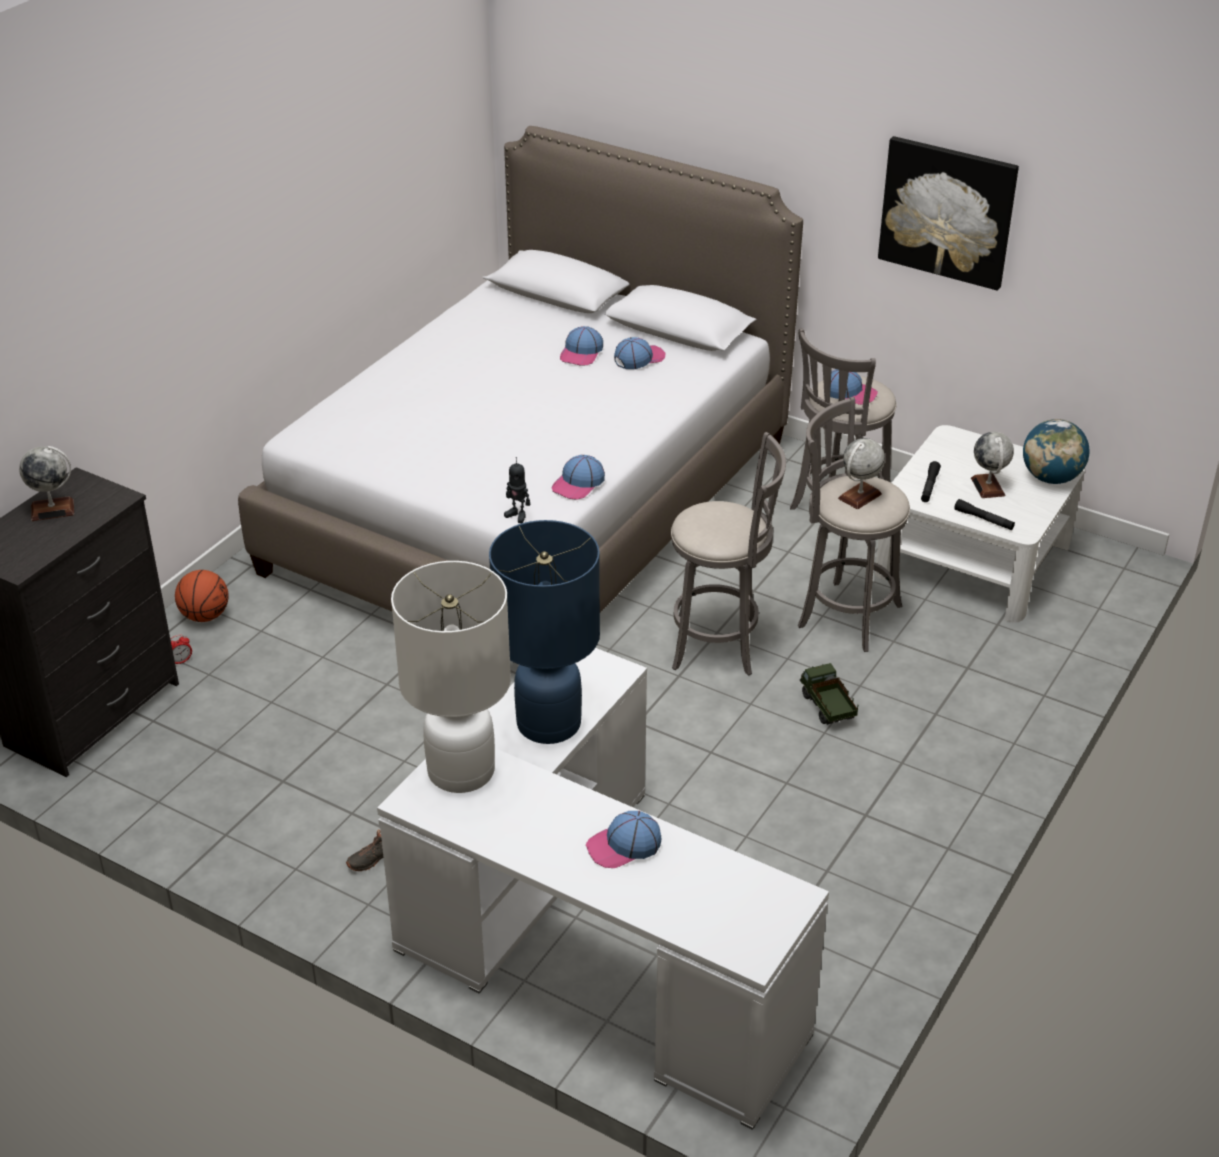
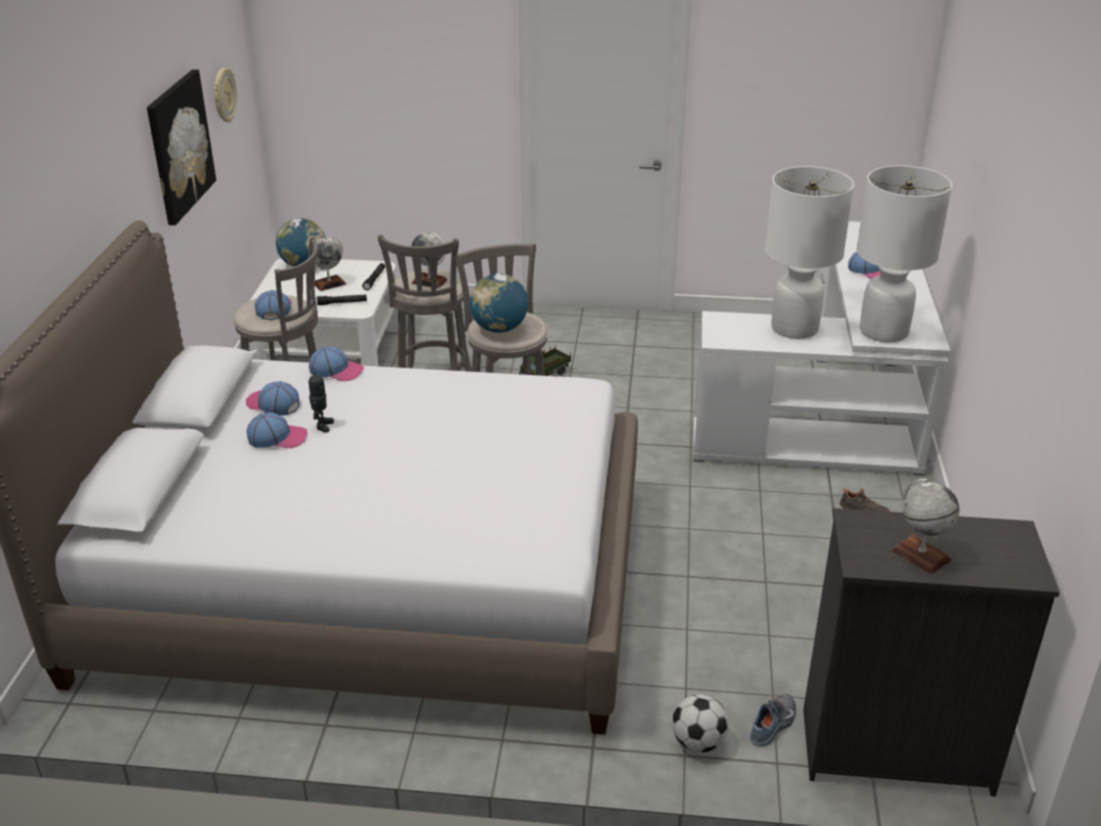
camera: 115 degrees left, 5 degrees down
alarm clock [170,635,192,664] -> shoe [750,694,796,746]
basketball [175,570,229,622] -> football [672,694,729,752]
blue table lamp [489,520,600,744] -> white table lamp [765,166,854,339]
toy robot [504,457,530,523] -> toy robot moved to [309,368,334,433]
cap [552,455,605,500] -> cap moved to [309,346,364,381]
none -> wall clock [214,68,237,123]
none -> globe [469,273,528,333]

